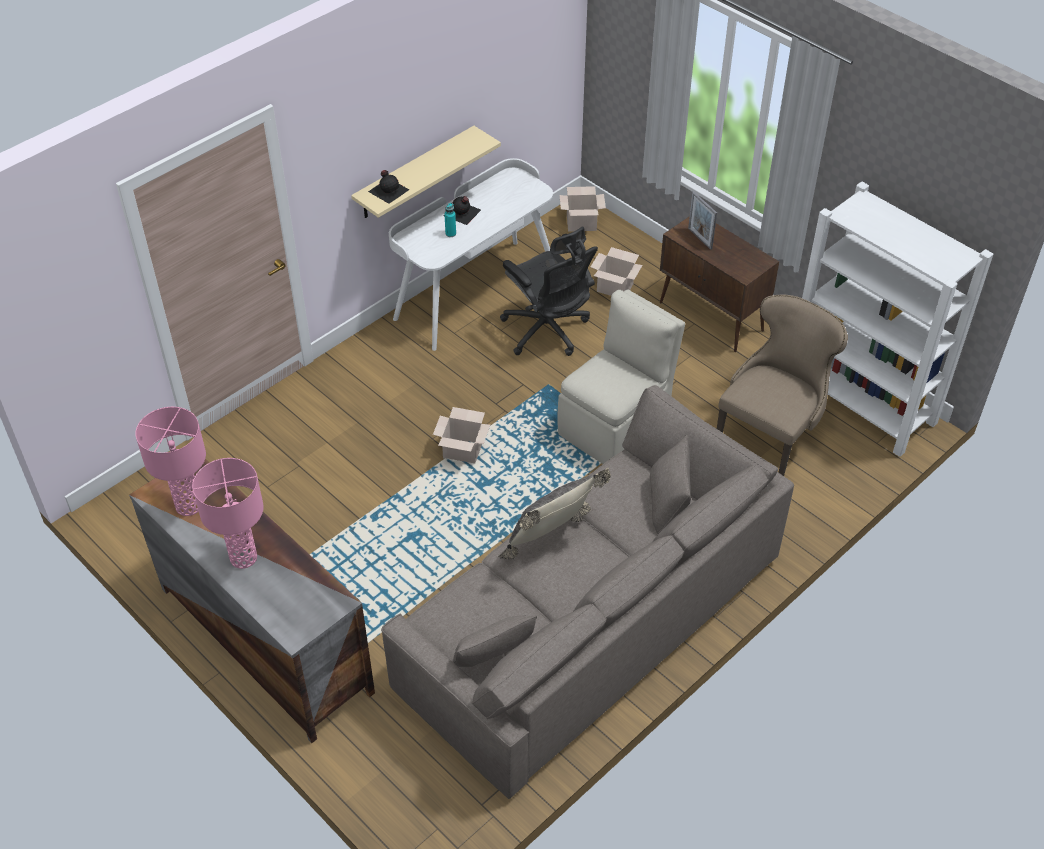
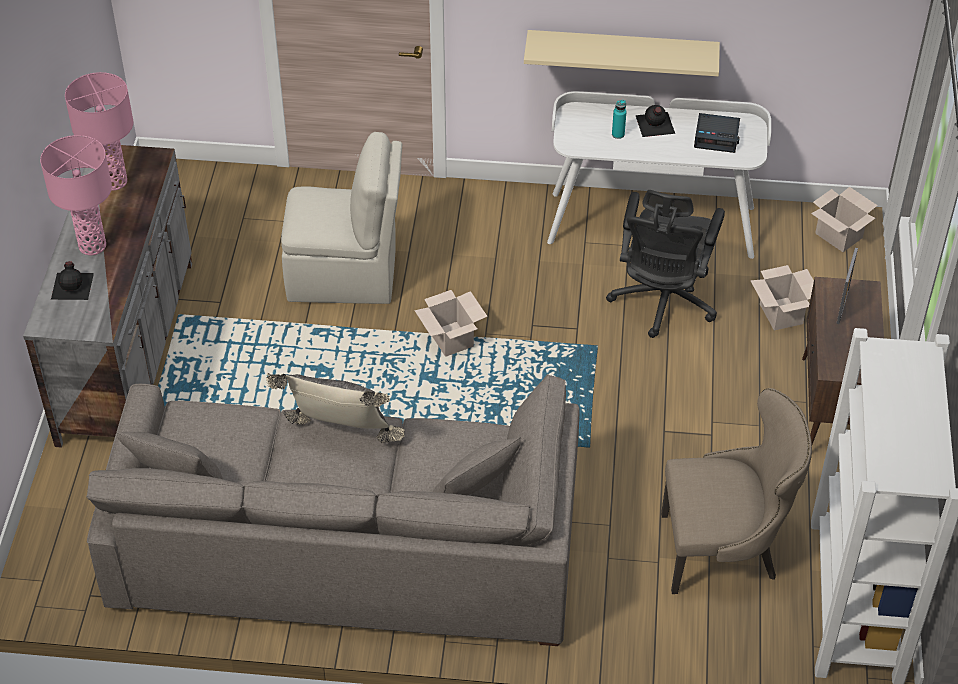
camera: 50 degrees right, 0 degrees up
black bottle [368,170,409,204] -> black bottle moved to [51,261,94,300]
beige chair [557,290,685,464] -> beige chair moved to [281,132,402,304]
none -> alarm clock [694,113,740,153]

